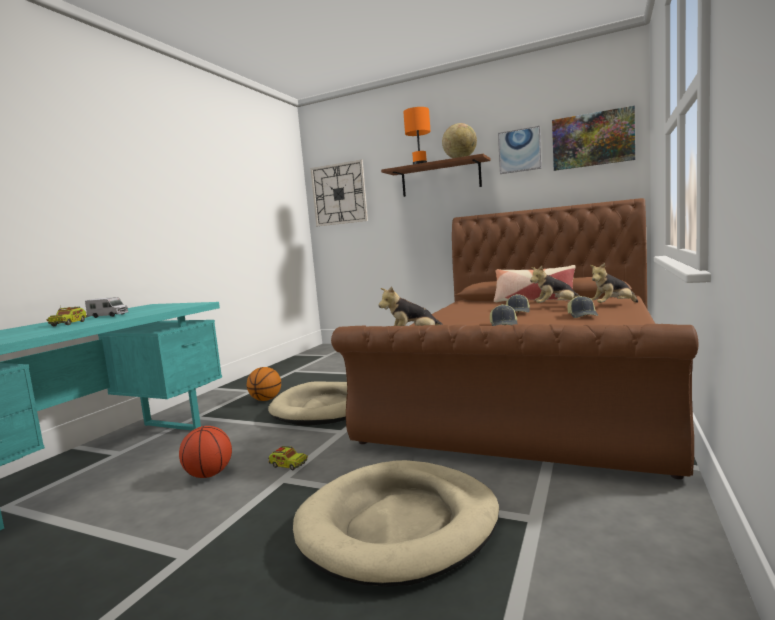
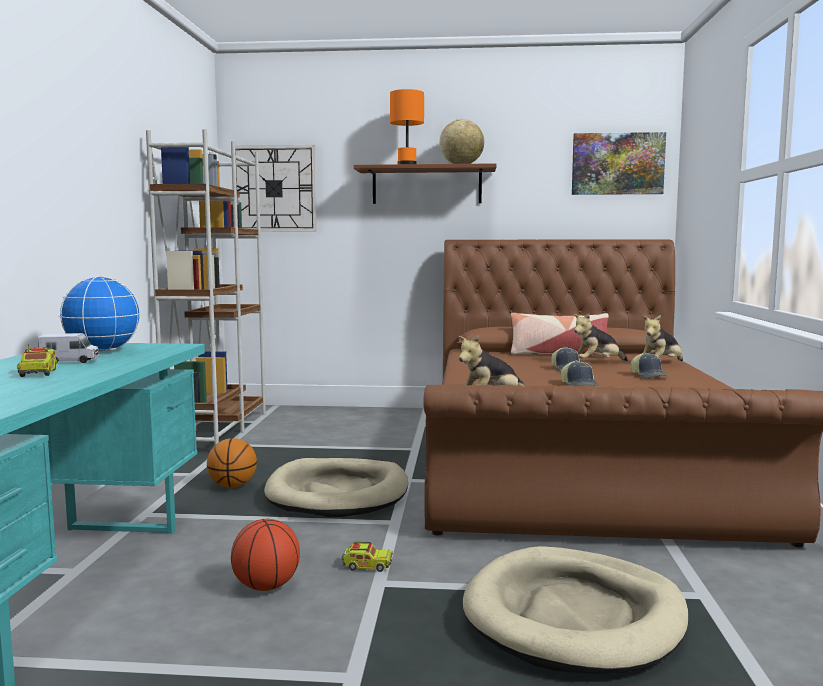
camera: 20 degrees left, 0 degrees up
picture [498,126,542,174] -> none
none -> globe [58,276,141,352]
none -> brown bookcase [146,129,266,446]

